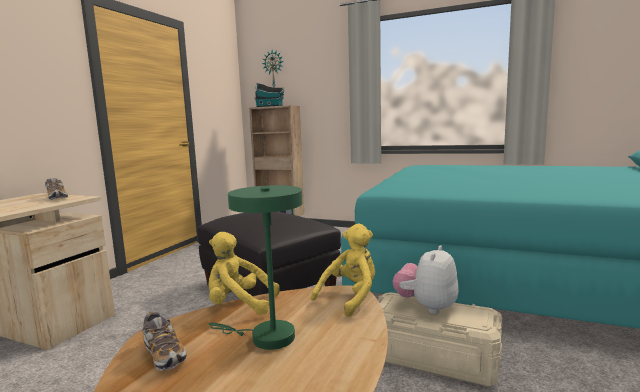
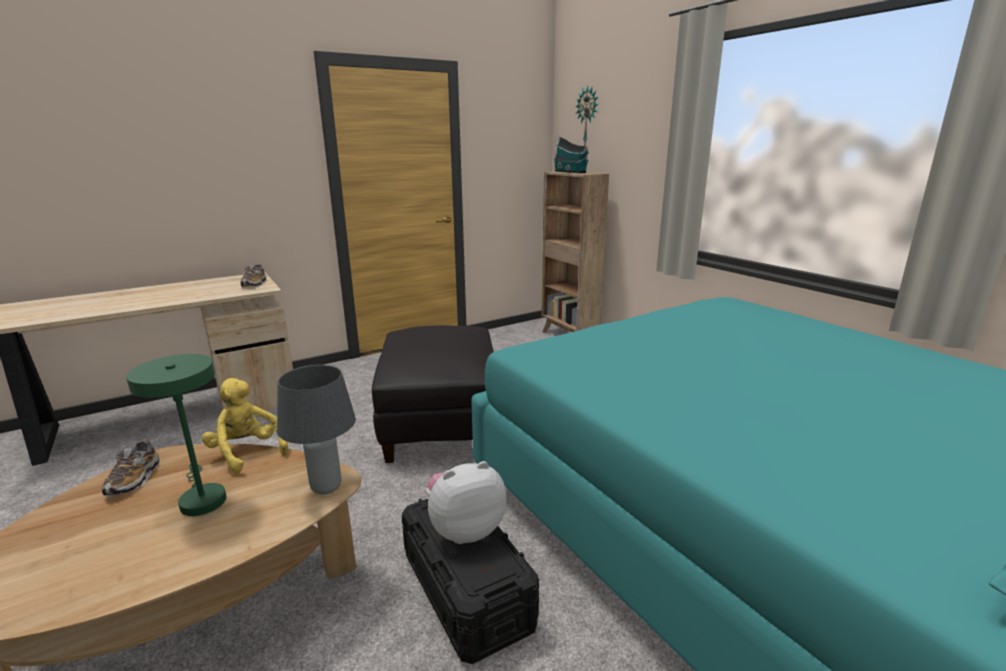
camera: 35 degrees right, 10 degrees up
yellow plush toy [311,224,375,317] -> grey table lamp [277,365,356,494]
beige storage box [378,292,502,386] -> black storage box [402,499,539,664]

